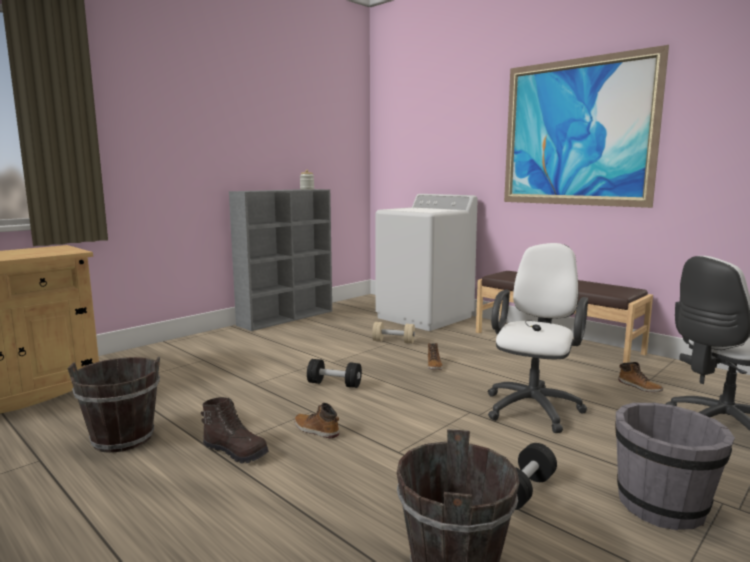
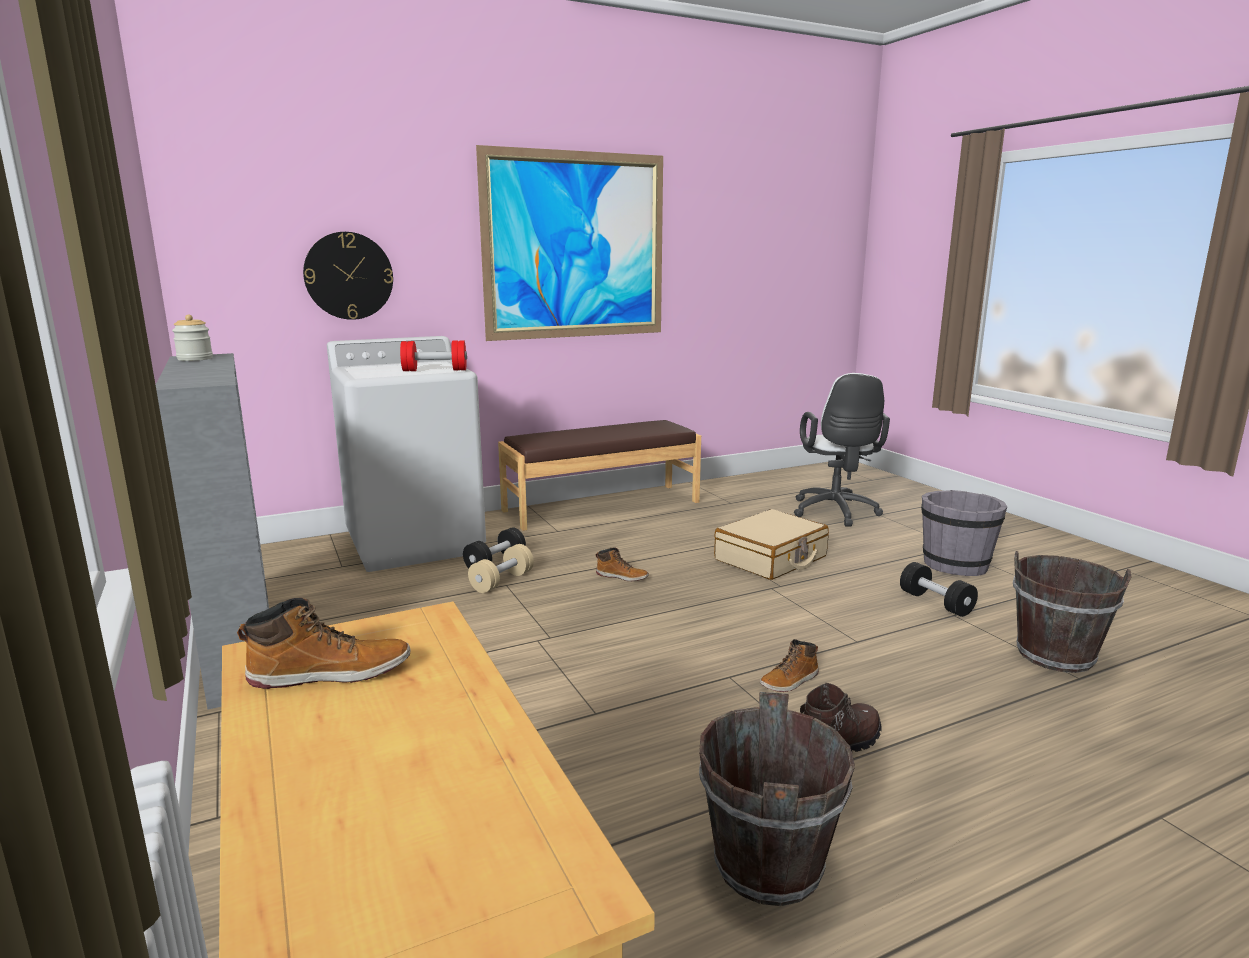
camera: 70 degrees left, 5 degrees up
black dumbbell [307,359,362,388] -> black dumbbell moved to [463,527,526,568]
white office chair [488,243,588,433] -> beige suitcase [714,509,829,580]
boot [618,362,663,392] -> boot moved to [237,598,411,689]
none -> wall clock [303,232,393,320]
none -> red dumbbell [400,341,467,371]

